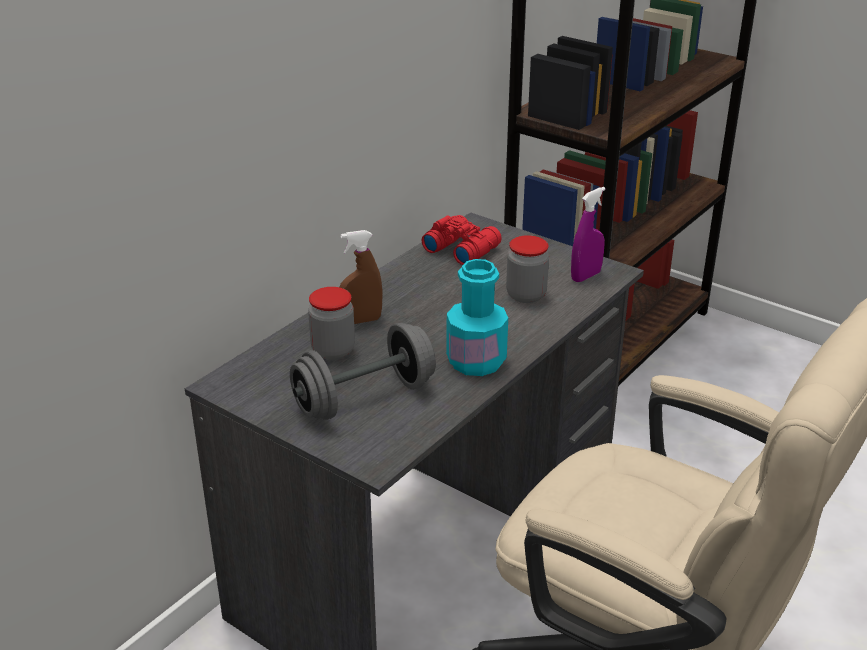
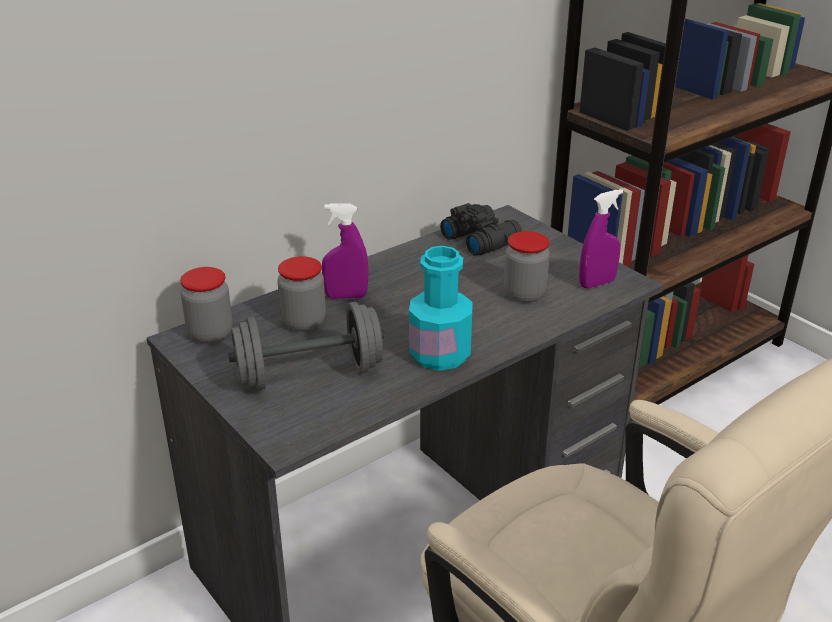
camera: 15 degrees right, 0 degrees up
brown spray bottle [339,230,383,324] -> purple spray bottle [322,203,368,299]
red binoculars [422,215,502,265] -> black binoculars [440,203,522,256]
none -> jar [180,267,232,343]

